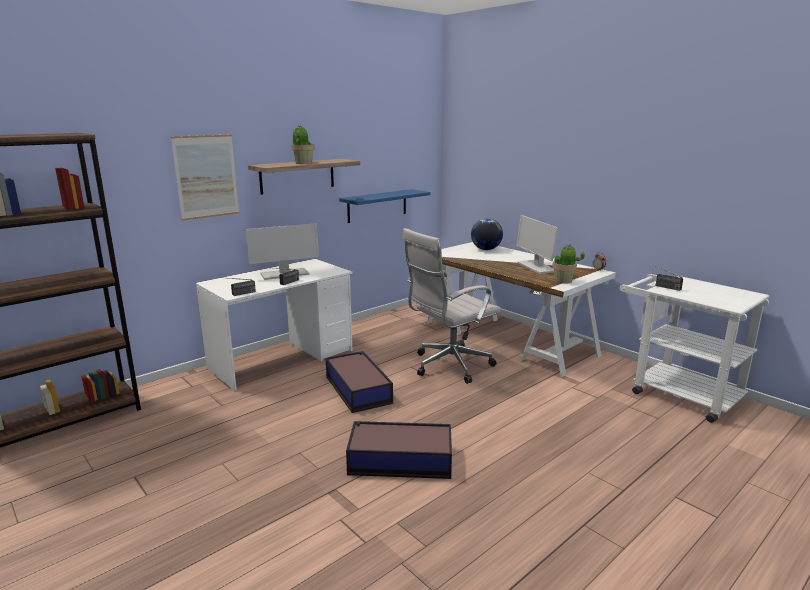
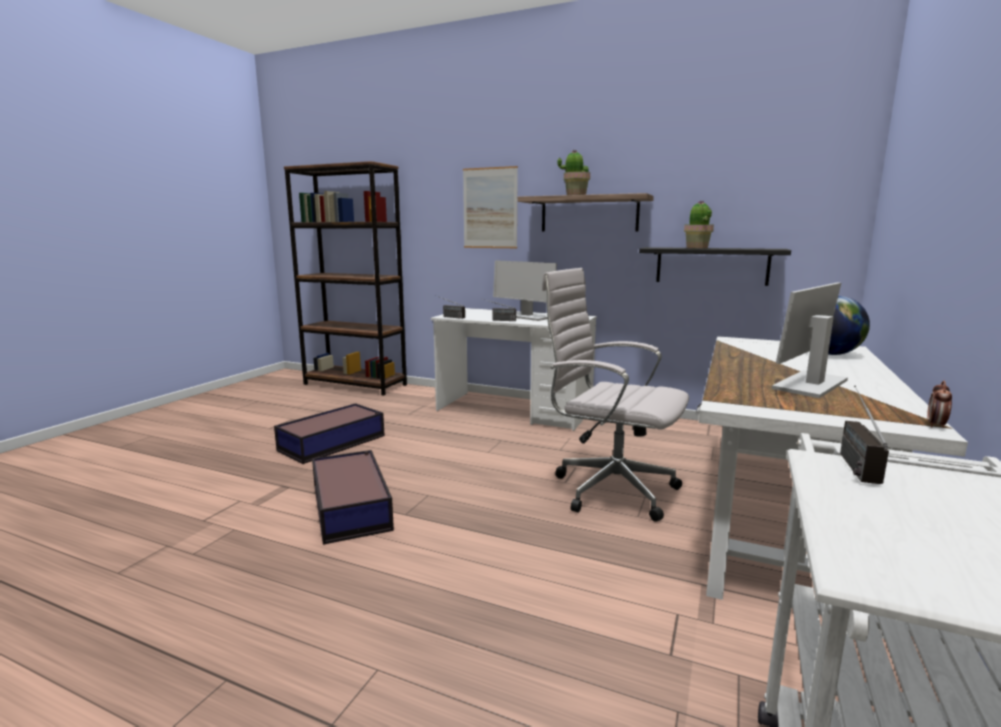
camera: 65 degrees right, 5 degrees down
storage box [326,351,393,413] -> storage box moved to [274,403,385,464]
blue shelf [339,189,430,223] -> black shelf [639,247,791,286]
potted plant [552,244,585,284] -> potted plant moved to [684,201,714,249]

